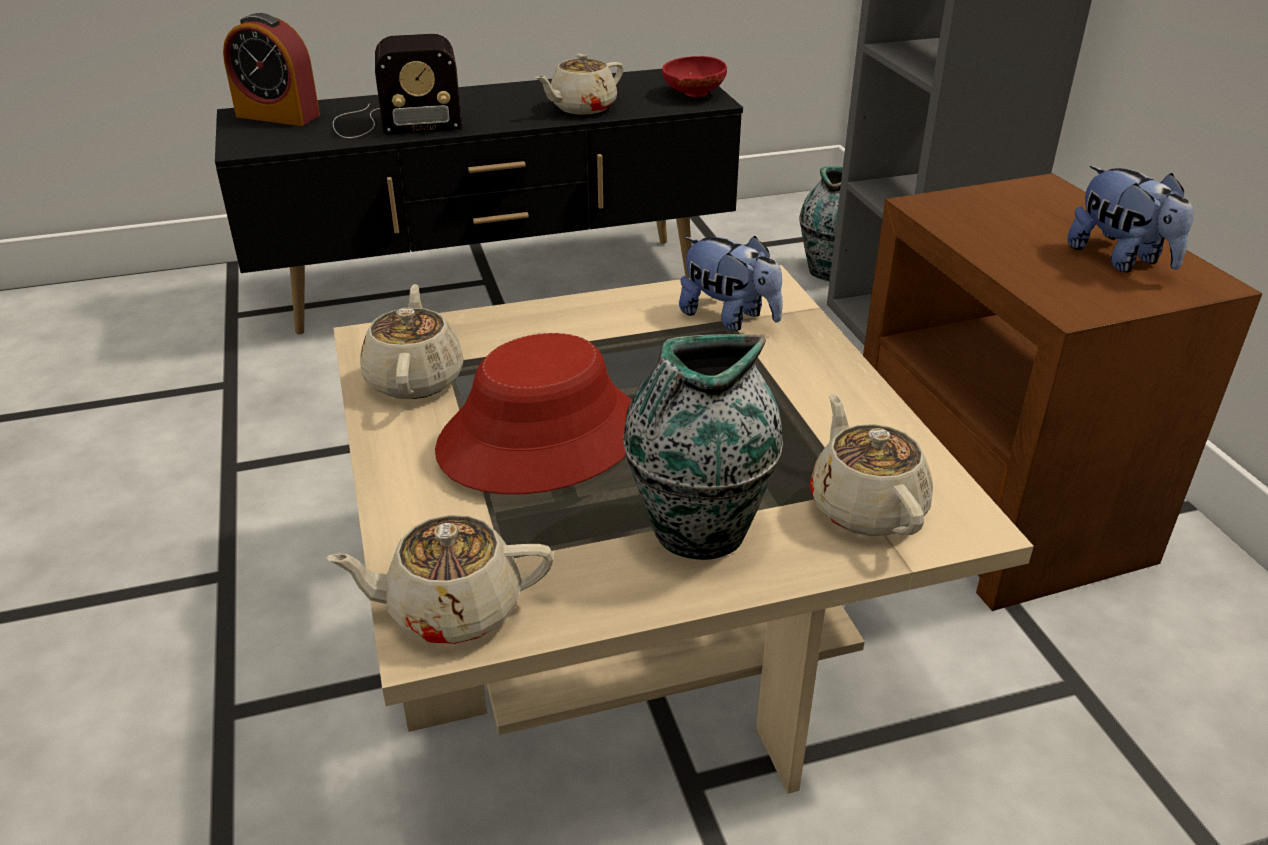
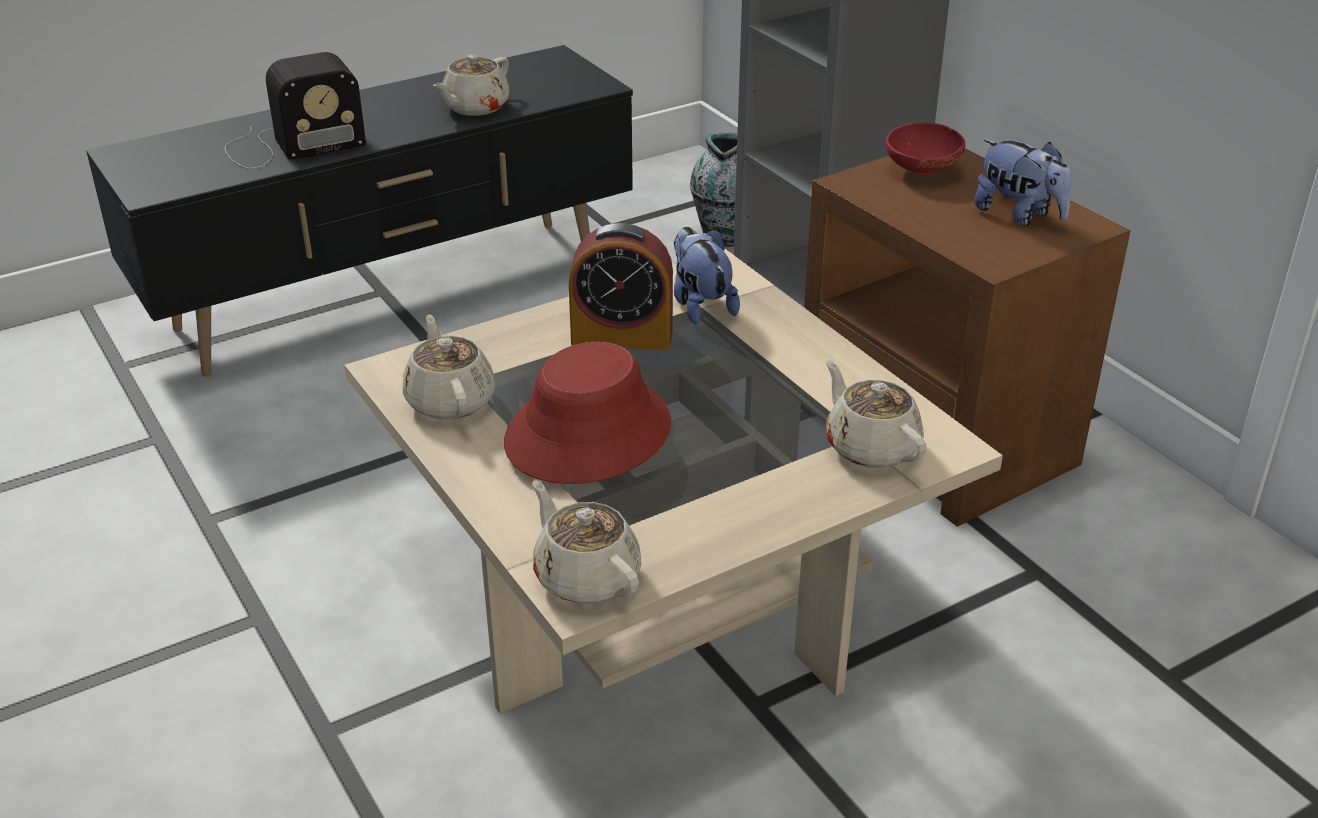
camera: 15 degrees left, 0 degrees up
alarm clock [223,13,320,126] -> alarm clock moved to [569,223,673,350]
beige teapot [326,515,554,644] -> beige teapot turned 75 degrees clockwise [532,480,641,604]
vase [623,334,783,560] -> none
red bowl [662,56,727,98] -> red bowl moved to [886,122,965,176]
plush toy [679,236,783,331] -> plush toy turned 135 degrees counterclockwise [673,227,740,324]

